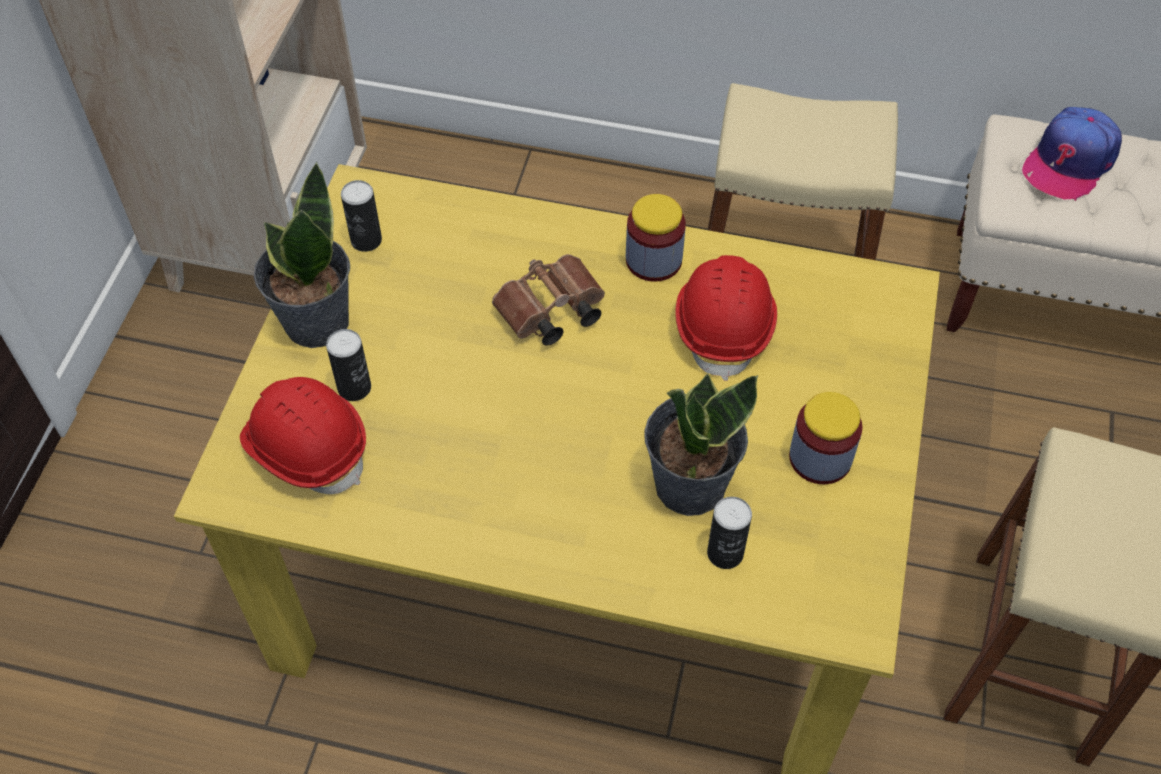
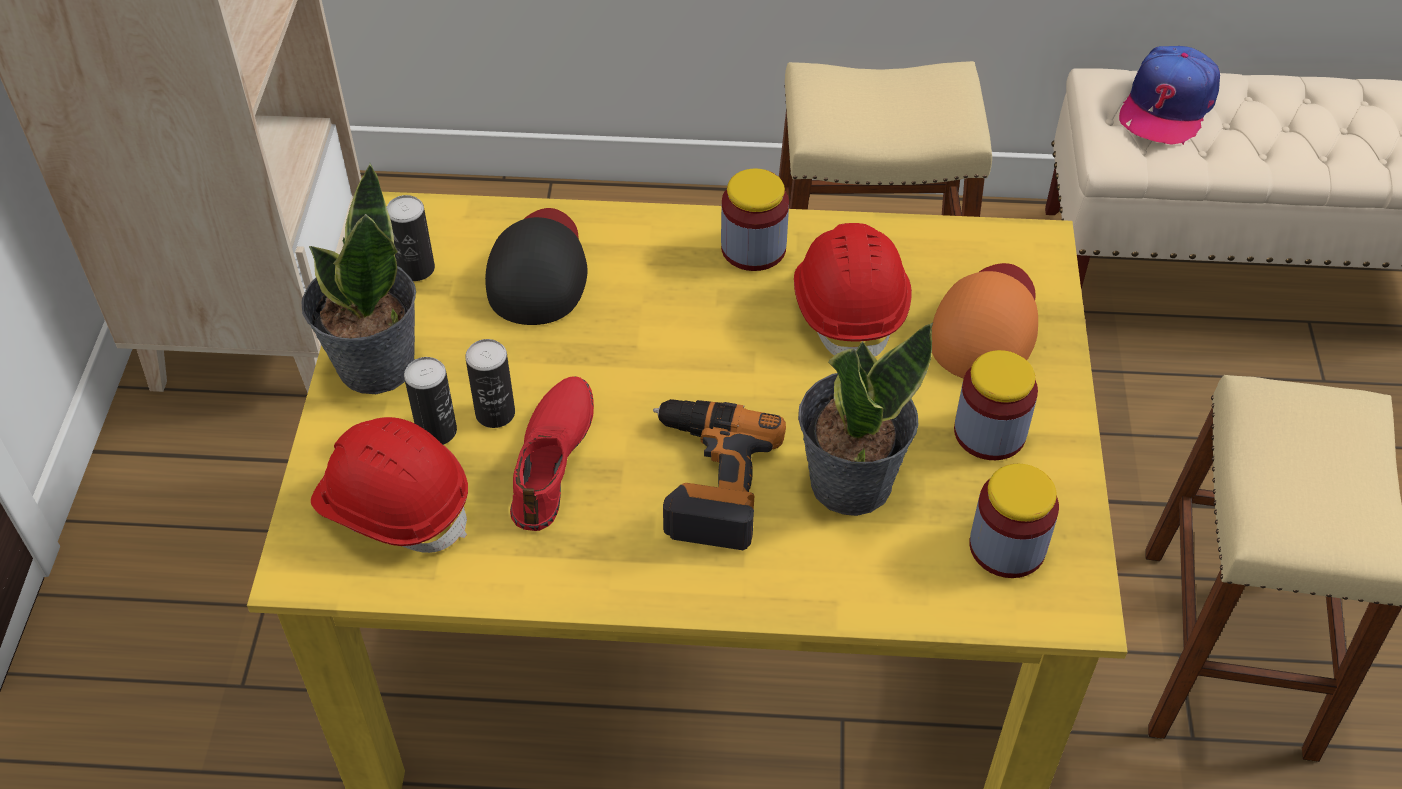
camera: 10 degrees left, 5 degrees down
brown binoculars [492,254,605,346] -> none
can [707,497,752,569] -> can moved to [465,339,515,428]
none -> black cap [485,208,587,325]
none -> red shoe [510,376,594,531]
none -> power drill [653,399,786,550]
none -> orange cap [932,263,1038,379]
none -> jar [970,464,1059,578]

